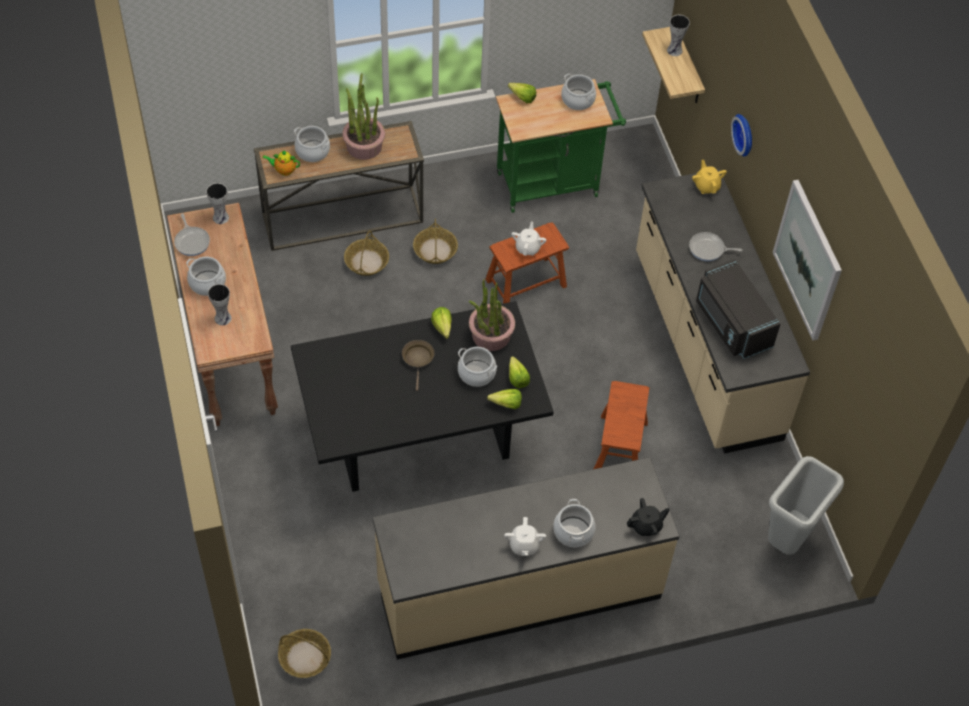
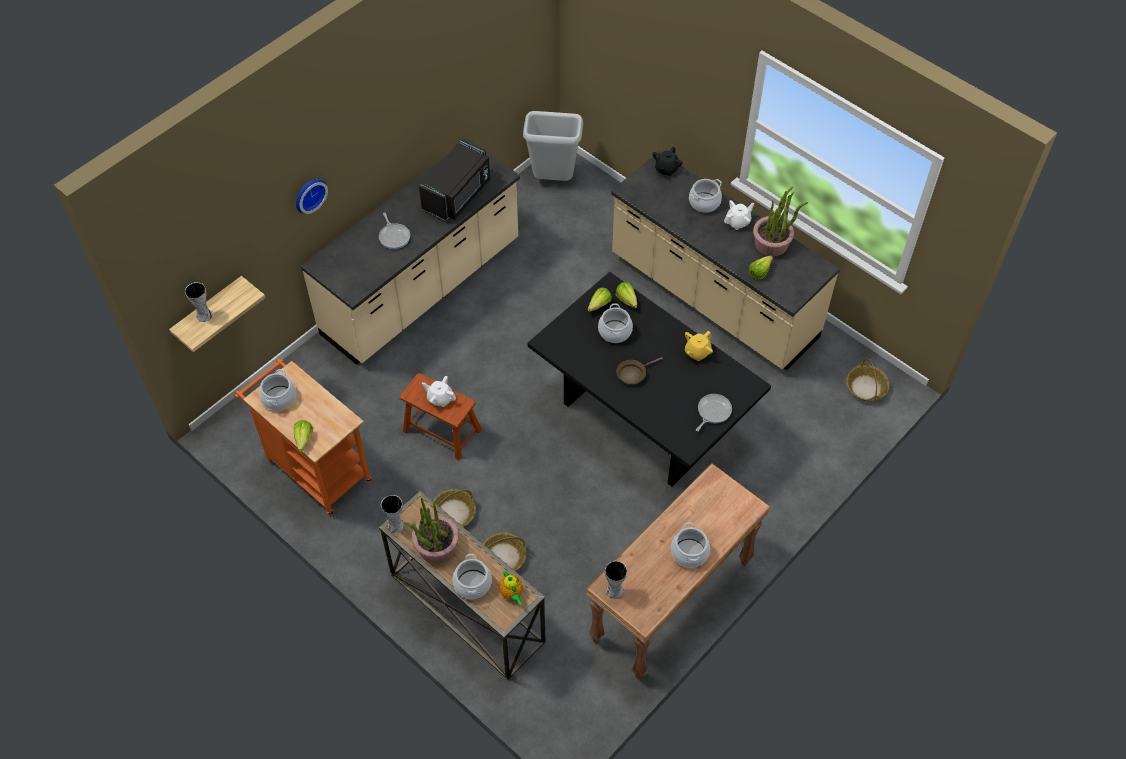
camera: 120 degrees left, 0 degrees up
frying pan [174,213,210,256] -> frying pan moved to [696,394,732,432]
vase [208,284,232,325] -> vase moved to [381,495,404,533]
lettuce [431,307,452,339] -> lettuce moved to [749,256,773,280]
potted plant [469,280,515,351] -> potted plant moved to [753,187,808,257]
green cart [496,79,626,213] -> orange cart [235,359,372,516]
white teapot [511,222,546,256] -> white teapot turned 45 degrees clockwise [422,376,456,407]
brown stool [594,381,649,469] -> none
black teapot [627,498,670,536] -> black teapot turned 105 degrees counterclockwise [653,147,683,176]
yellow teapot [692,160,727,194] -> yellow teapot moved to [685,331,713,361]
picture [773,180,842,340] -> none

